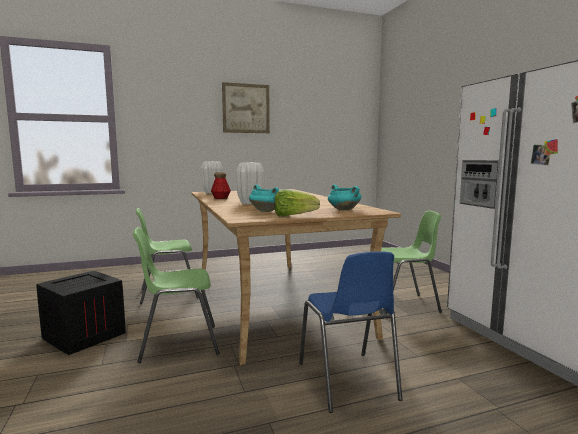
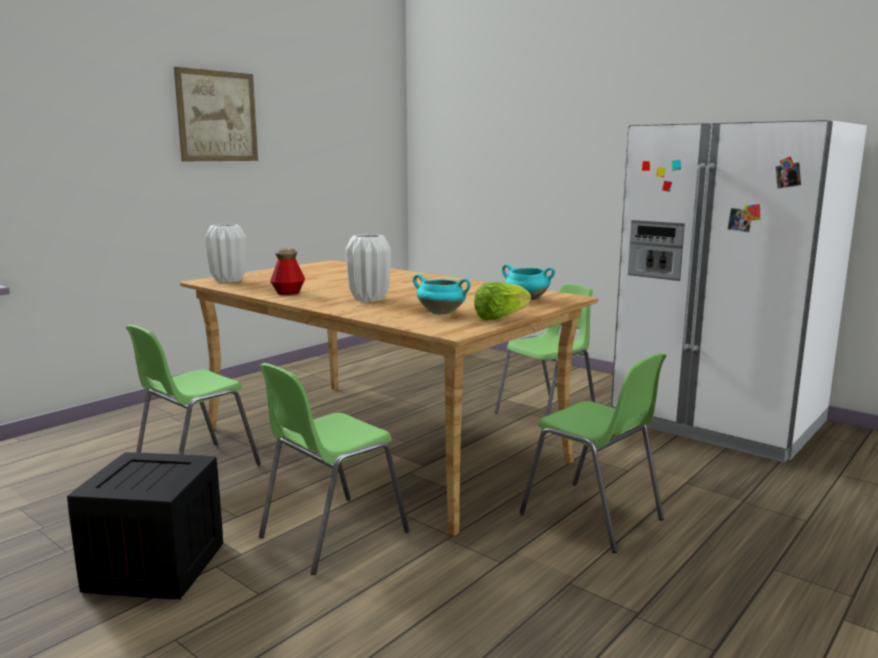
camera: 30 degrees left, 5 degrees up
blue chair [299,251,403,413] -> green chair [520,353,667,553]

